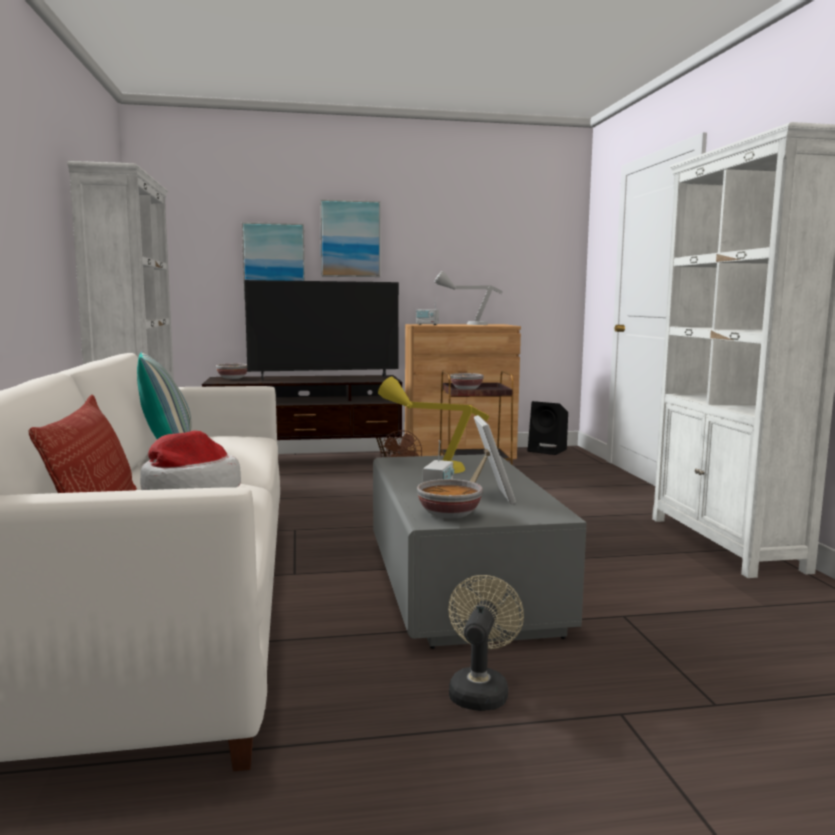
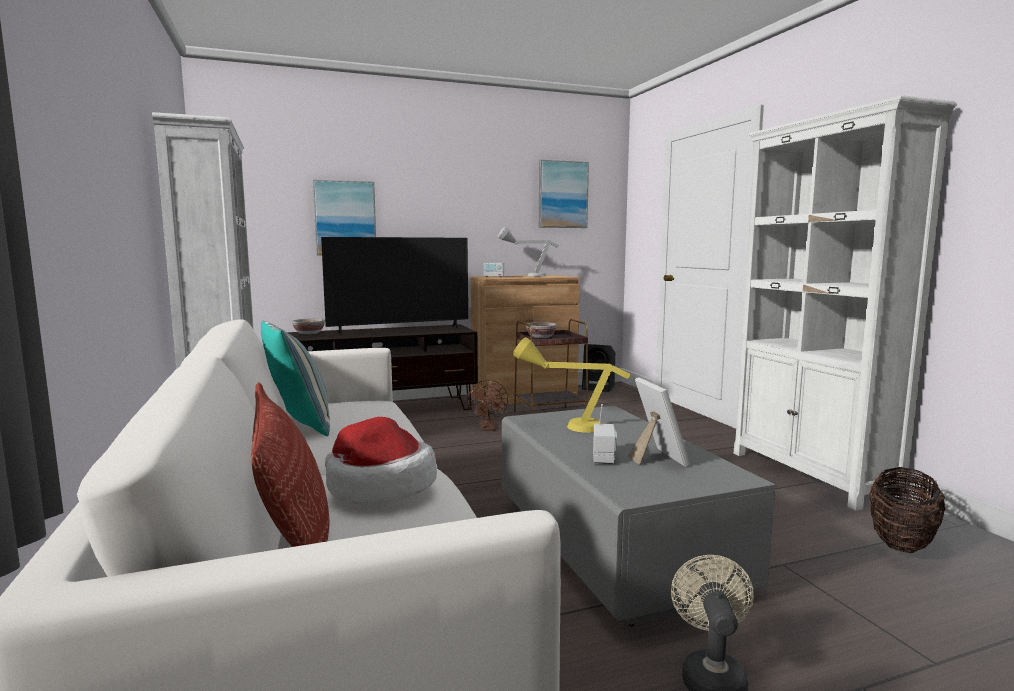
camera: 10 degrees left, 0 degrees up
picture [320,199,381,277] -> picture moved to [539,160,589,228]
bowl [417,479,483,519] -> none
none -> basket [869,467,946,553]

